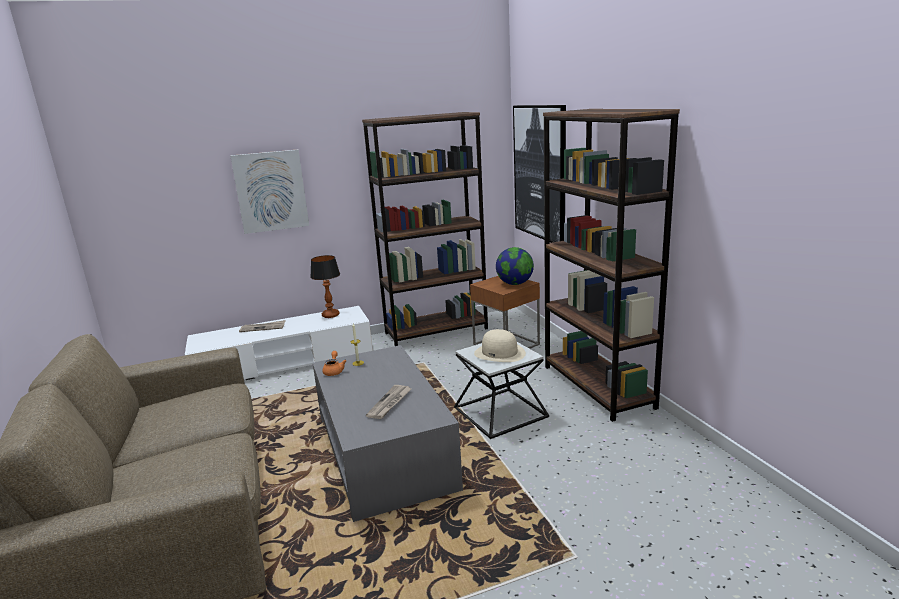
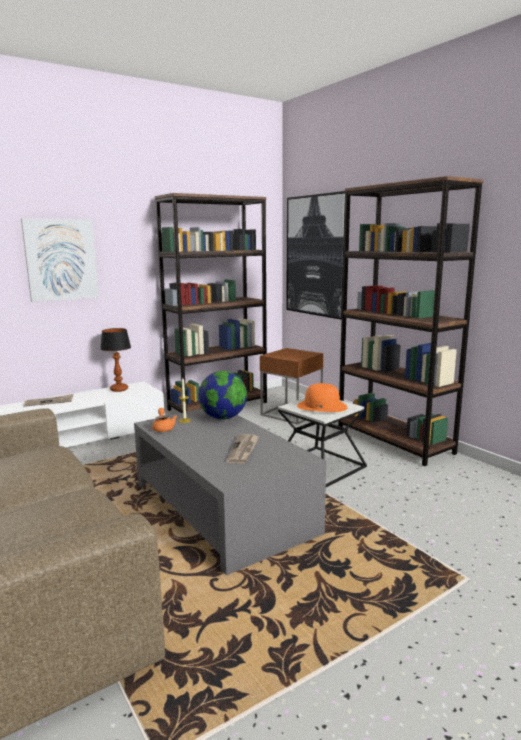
camera: 15 degrees left, 5 degrees down
beige hat [474,329,526,362] -> orange hat [297,383,348,412]
globe [496,247,534,285] -> globe moved to [198,371,247,419]

